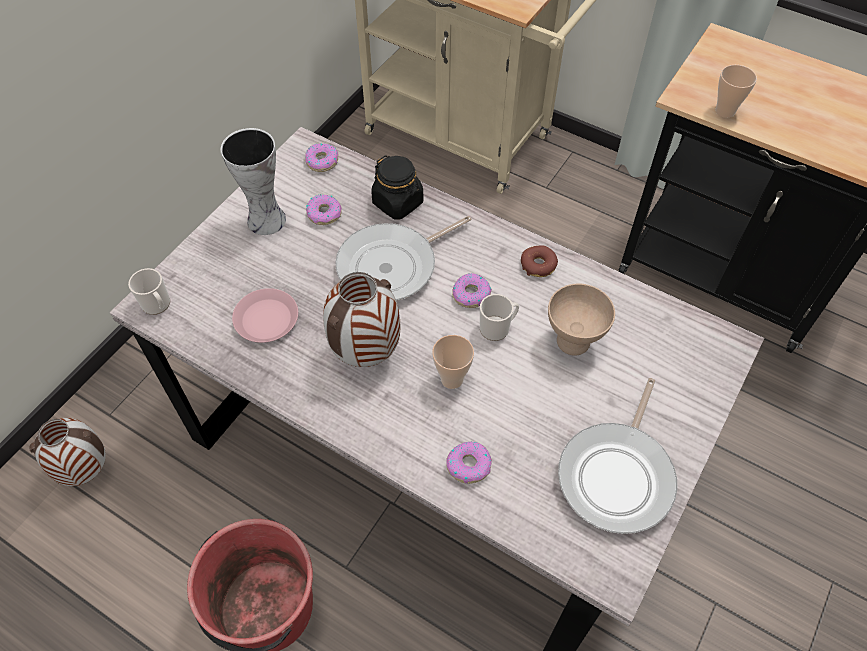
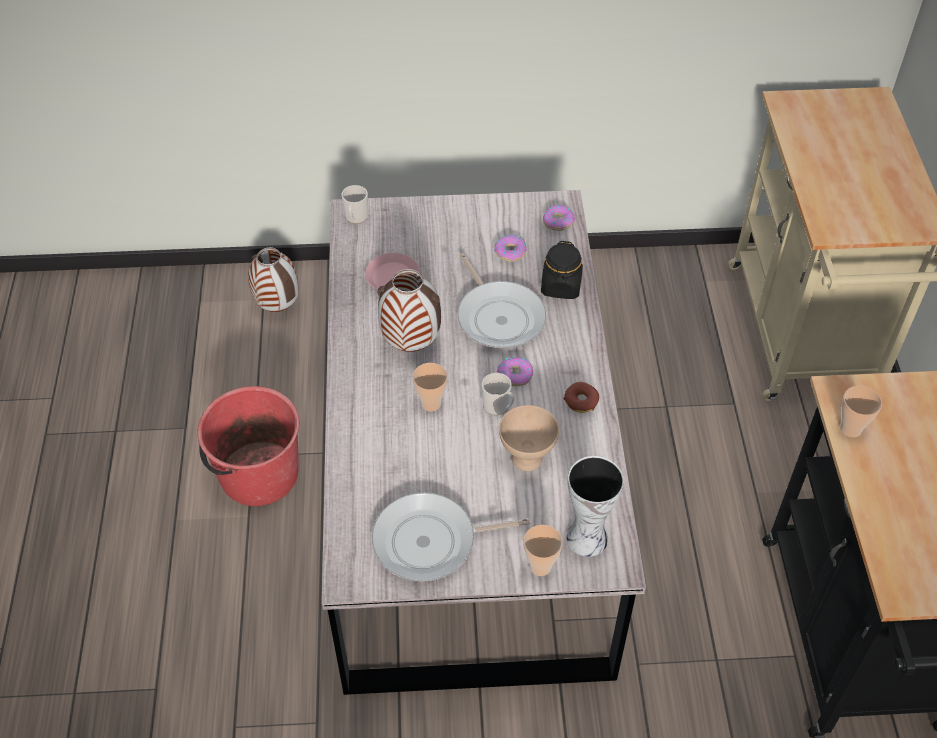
camera: 55 degrees right, 5 degrees down
vase [221,128,286,235] -> vase moved to [567,456,624,557]
frying pan [335,216,472,301] -> frying pan turned 135 degrees counterclockwise [457,253,546,348]
donut [446,441,492,484] -> none
none -> cup [523,525,563,576]

